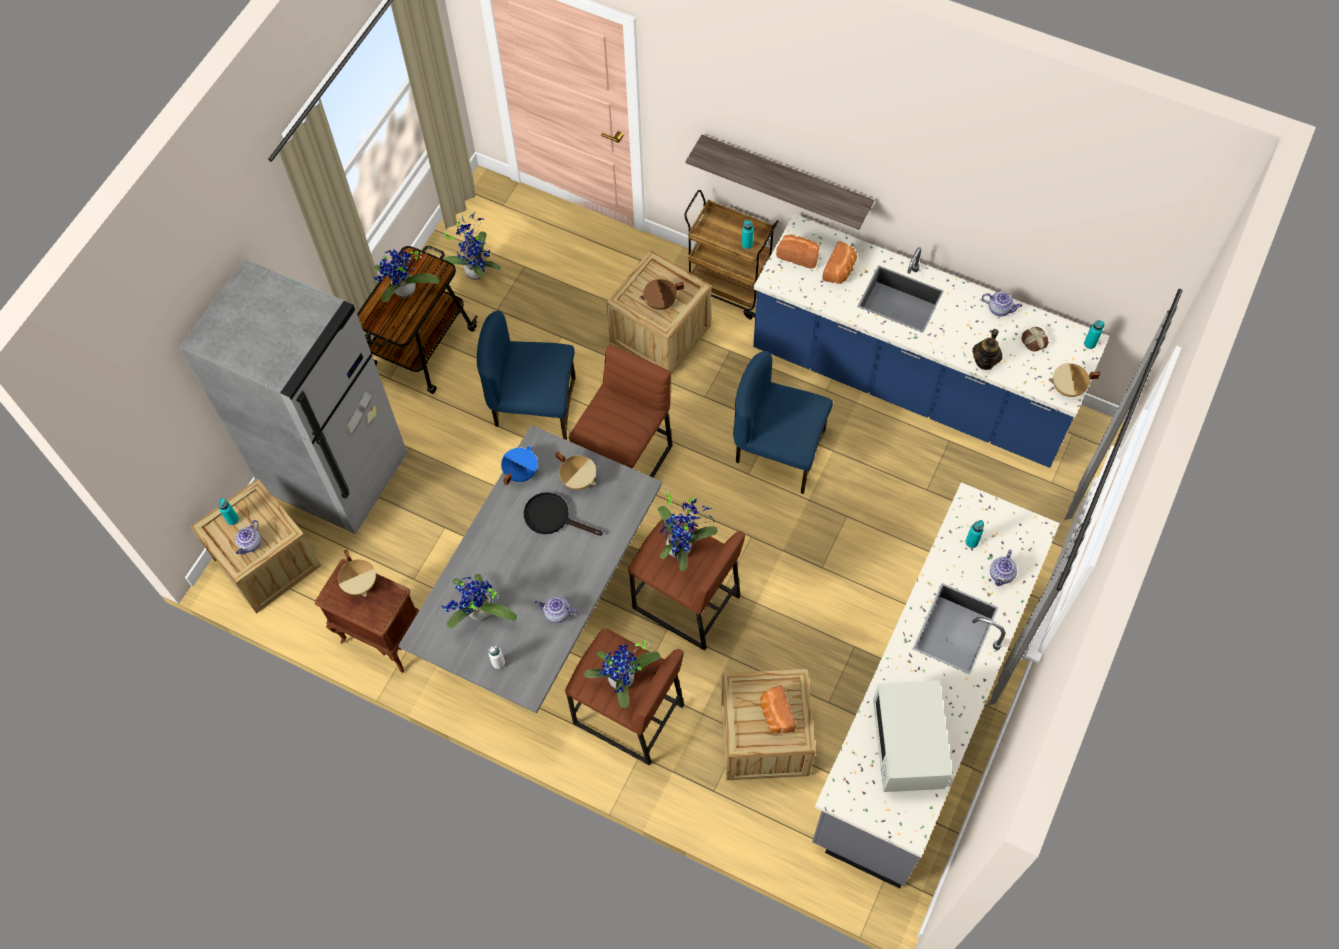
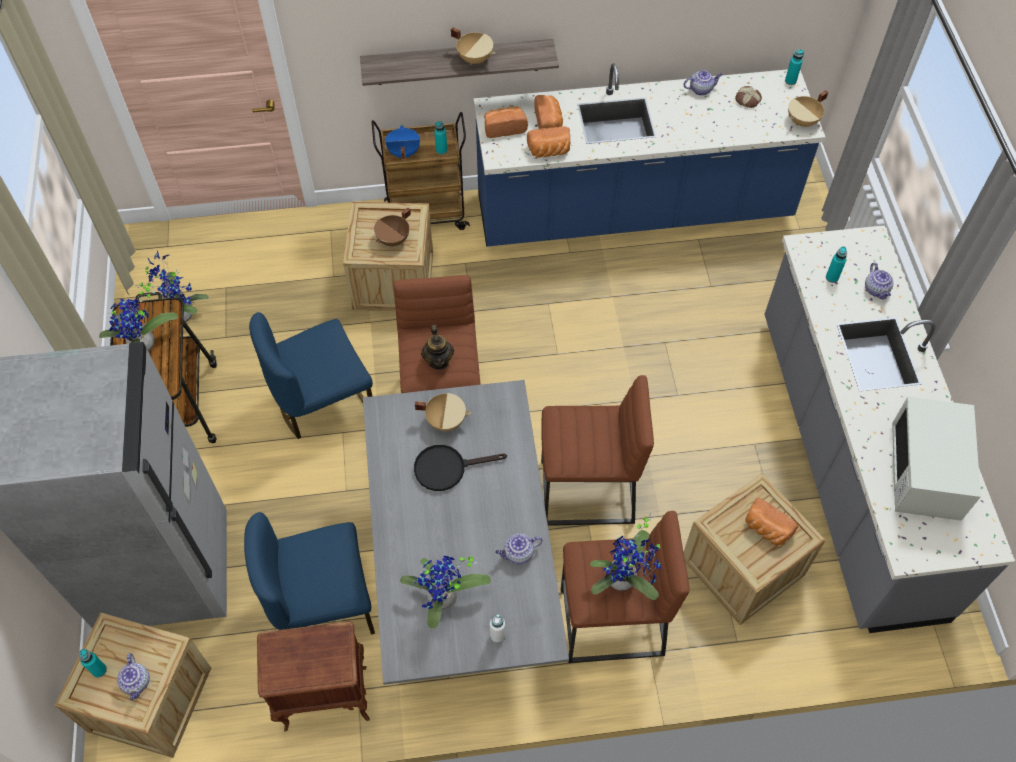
camera: 35 degrees left, 5 degrees down
beige cooking pot [338,550,376,597] -> beige cooking pot moved to [451,27,495,65]
blue cooking pot [501,445,538,486] -> blue cooking pot moved to [385,124,420,159]
potted plant [658,489,718,571] -> none
blue chair [733,351,833,494] -> blue chair moved to [244,512,375,634]
white microwave [873,680,952,792] -> white microwave turned 45 degrees clockwise [892,397,981,521]
teapot [972,329,1002,370] -> teapot moved to [421,325,454,370]
none -> bread [527,126,571,158]

